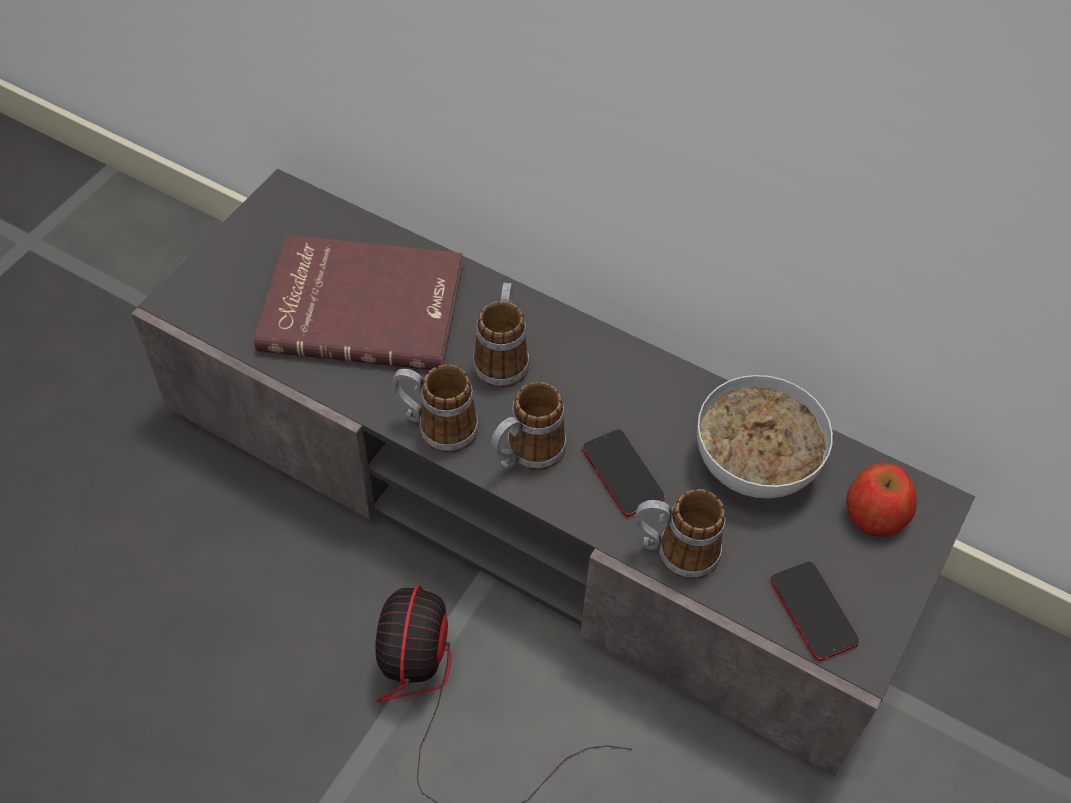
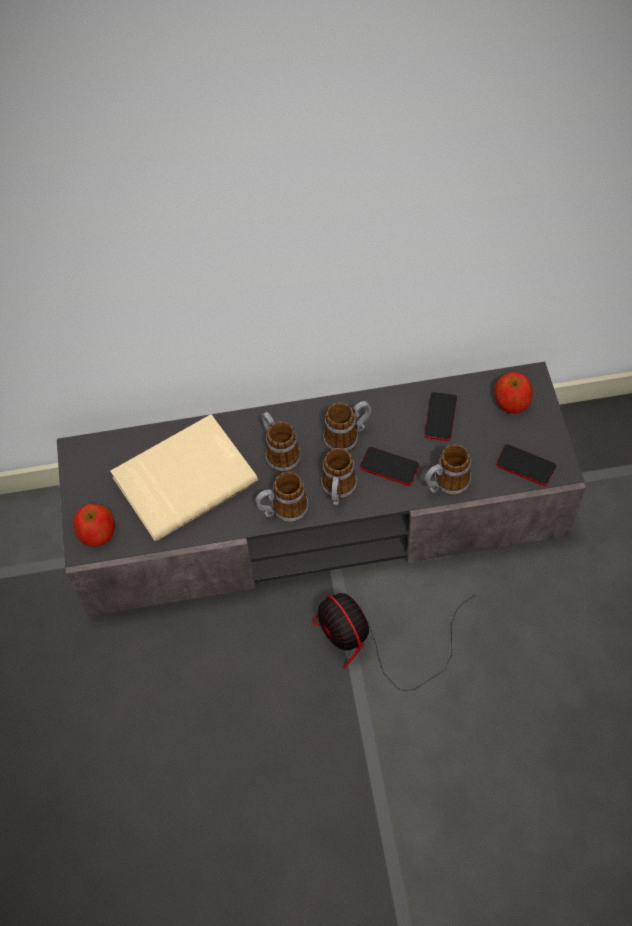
camera: 35 degrees left, 5 degrees up
red book [254,235,463,370] -> beige book [110,414,258,542]
bowl [697,375,833,499] -> phone [424,392,457,441]
none -> apple [73,504,115,547]
none -> mug [323,401,371,452]

